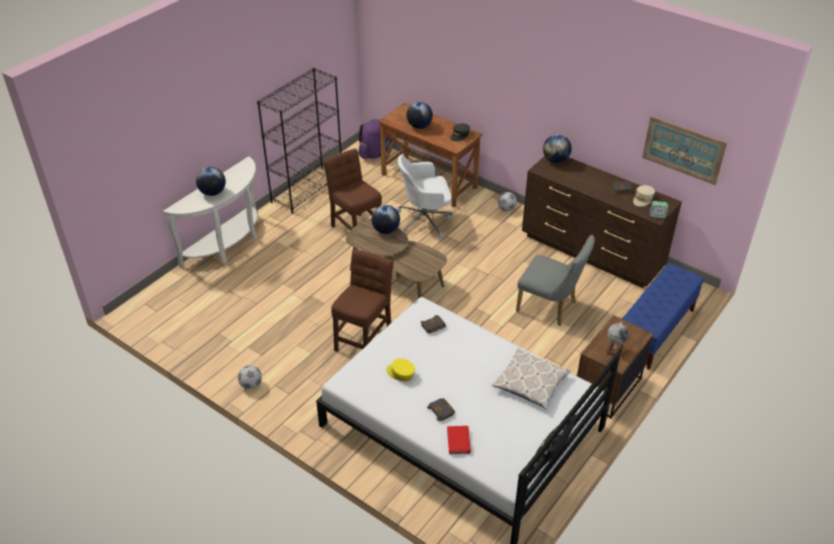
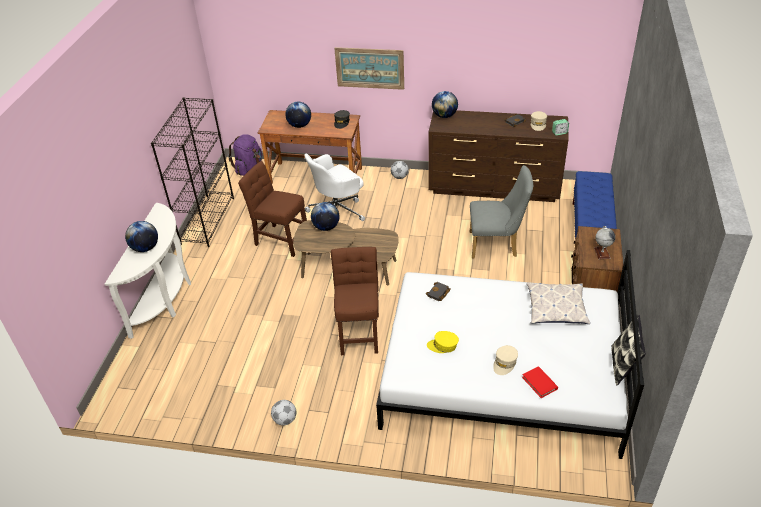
camera: 25 degrees left, 0 degrees up
black book [427,398,455,421] -> beige cap [493,345,518,375]
picture [642,116,727,185] -> picture moved to [334,47,404,90]

